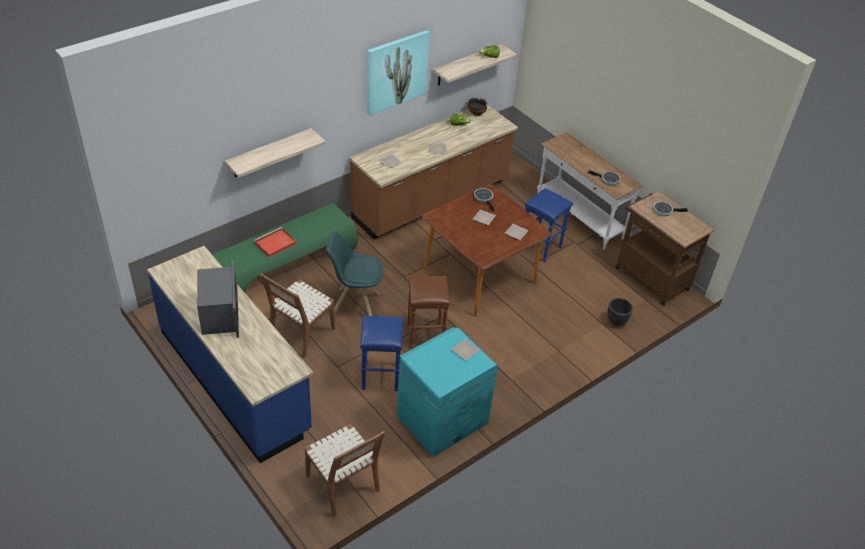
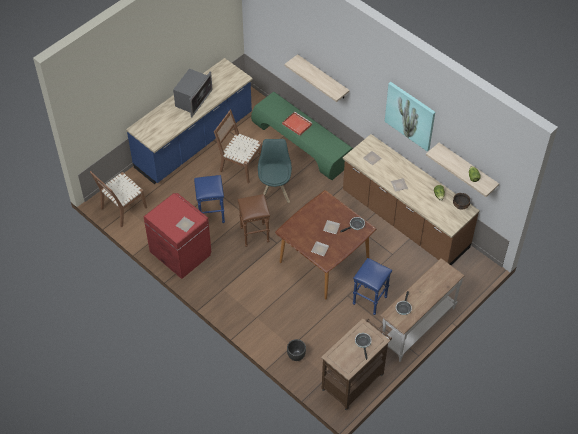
camera: 85 degrees right, 10 degrees up
microwave [197,260,239,338] -> microwave turned 45 degrees counterclockwise [173,69,213,117]
turquoise washing machine [397,327,498,457] -> red washing machine [144,193,211,279]

